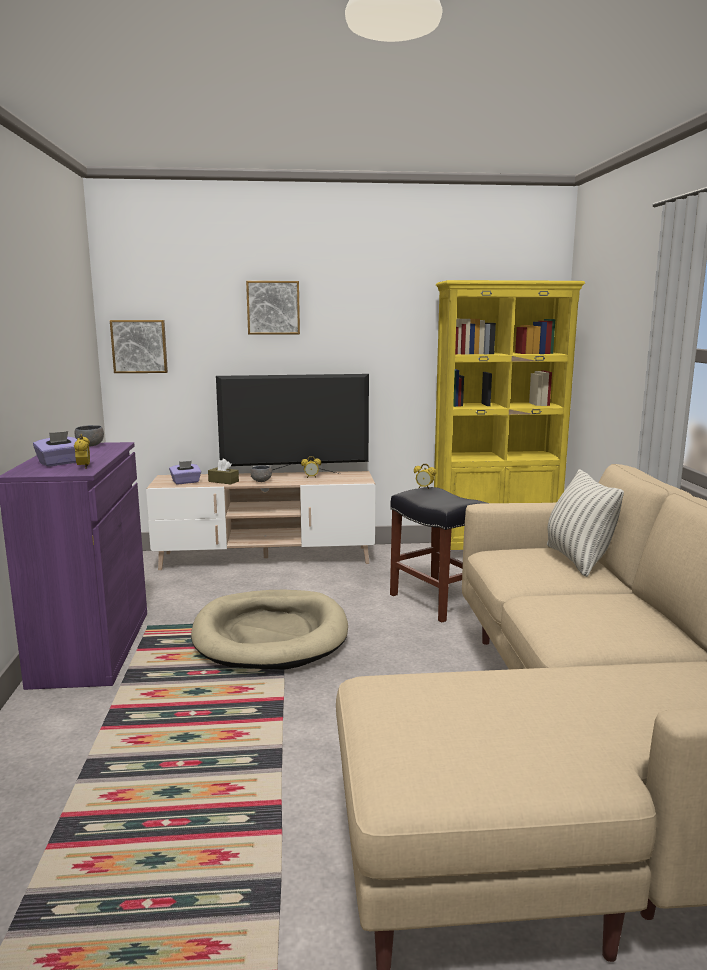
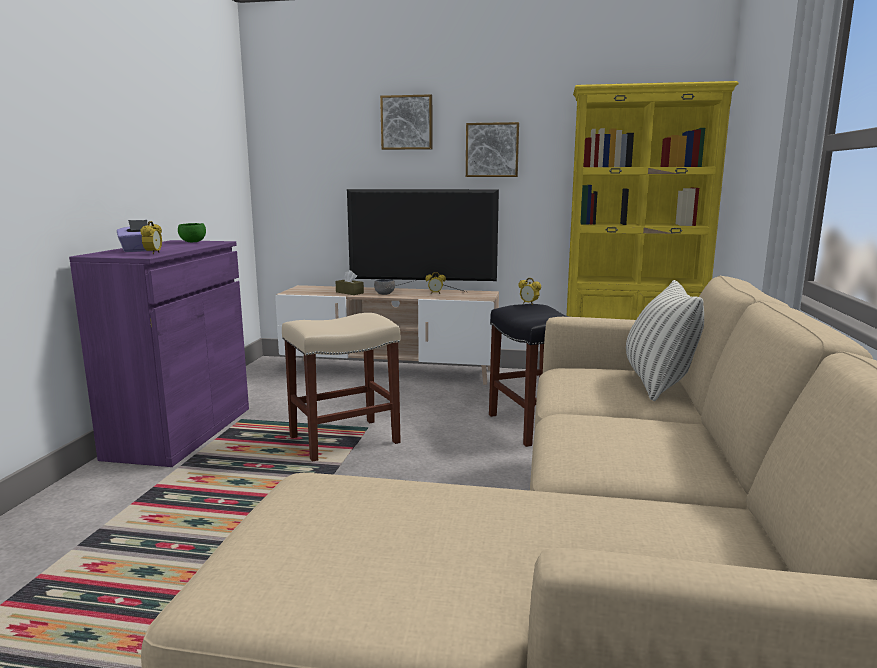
camera: 15 degrees right, 0 degrees up
grey bowl [75,425,104,447] -> green bowl [178,223,206,242]
picture [110,320,168,373] -> picture moved to [466,122,519,177]
purple tissue box [169,461,201,484] -> none
beige dog bed [191,590,348,669] -> beige stool [282,313,401,462]

